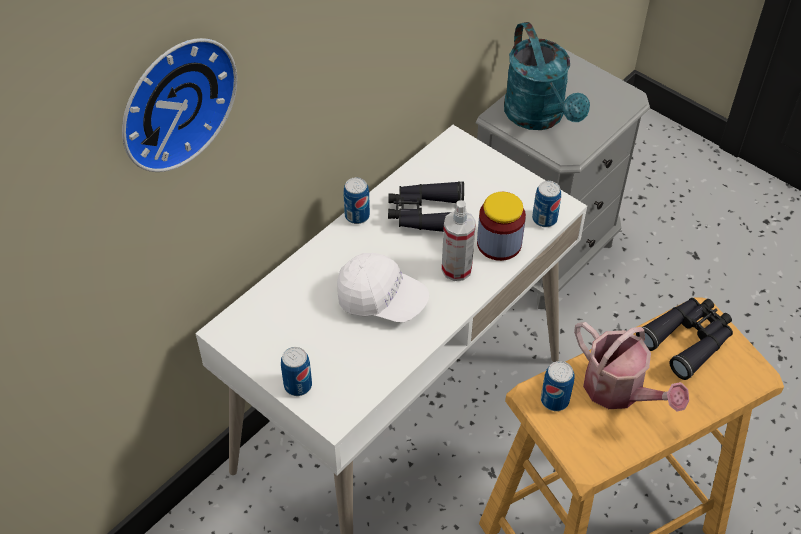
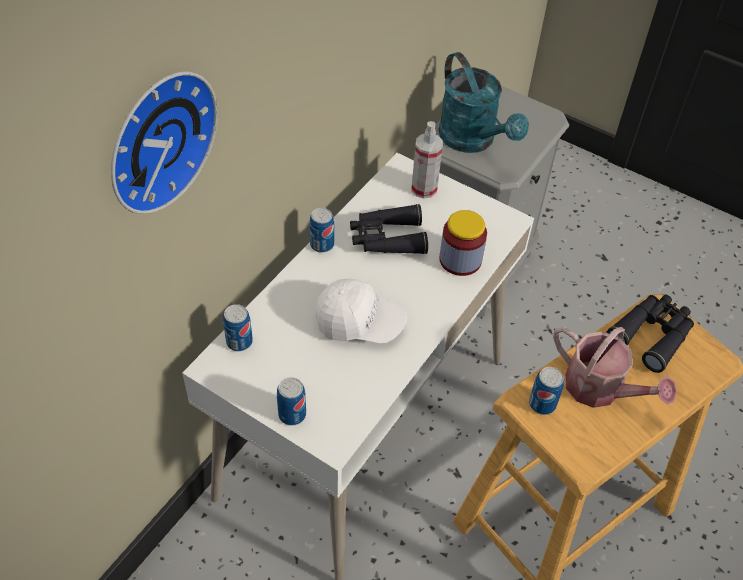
camera: 10 degrees left, 0 degrees up
spray bottle [442,200,476,281] -> spray bottle moved to [411,121,443,199]
can [532,181,561,227] -> can moved to [223,304,253,351]

